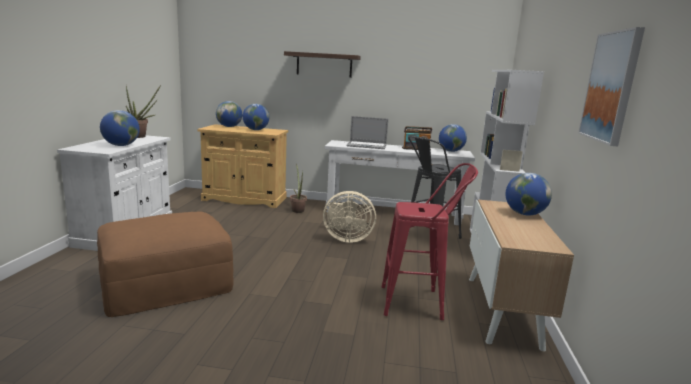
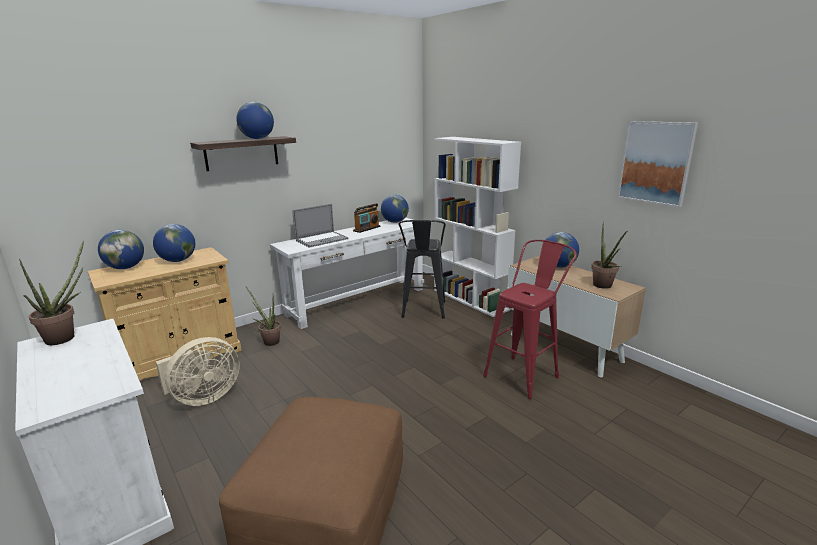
camera: 45 degrees left, 5 degrees up
globe [100,110,140,146] -> globe moved to [236,102,274,139]
beige fan [323,191,376,243] -> beige fan moved to [156,337,240,406]
none -> potted plant [591,221,627,289]

